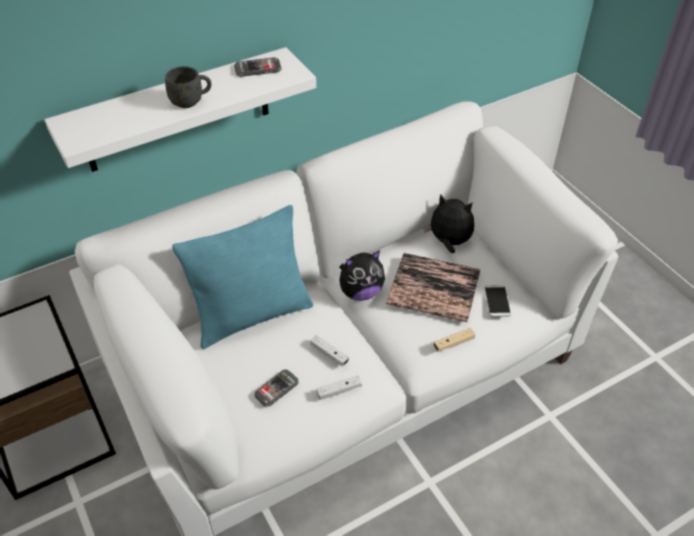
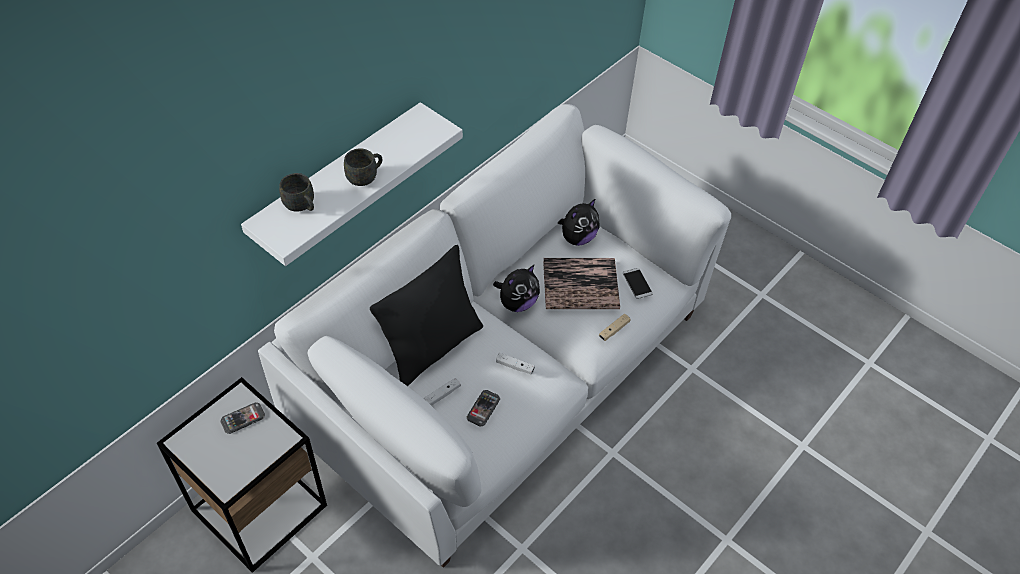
camera: 20 degrees left, 5 degrees up
turquoise pillow [172,205,313,349] -> black pillow [370,245,483,386]
phone [234,57,281,77] -> phone moved to [221,402,265,434]
white game controller [316,375,362,400] -> white game controller moved to [424,378,461,406]
plush toy [424,194,474,253] -> plush toy turned 135 degrees clockwise [558,198,600,246]
none -> grey mug [279,173,314,212]

